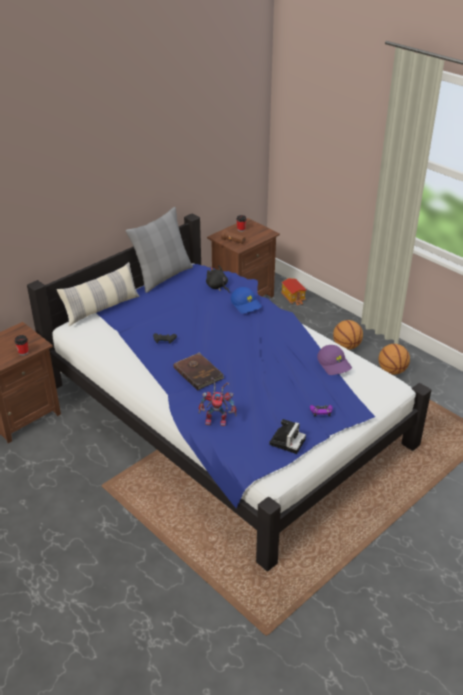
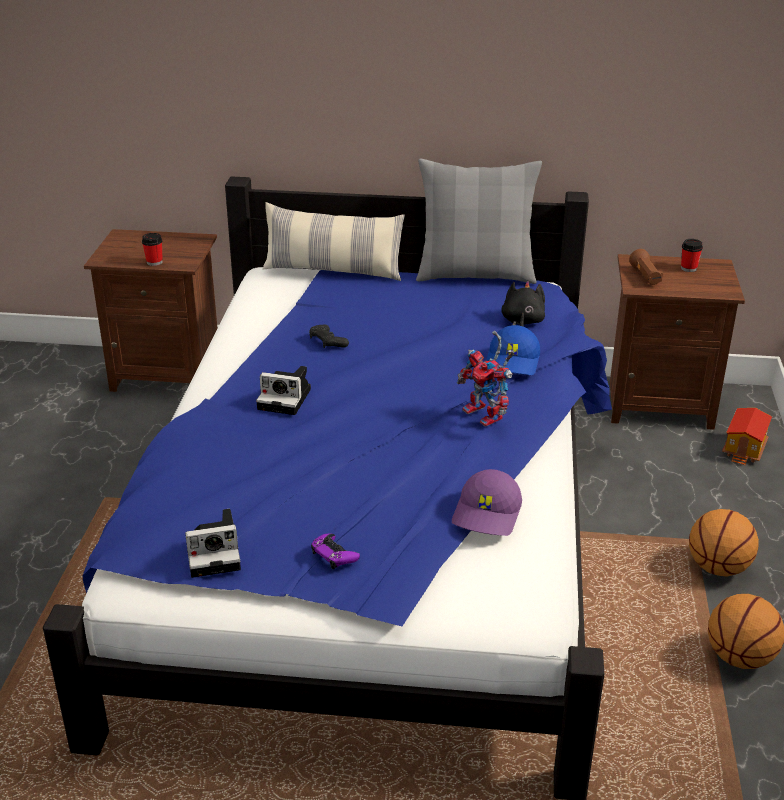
camera: 50 degrees right, 5 degrees down
brown book [173,353,224,391] -> camera [256,366,311,415]
toy robot [199,378,237,426] -> toy robot moved to [457,331,514,427]

